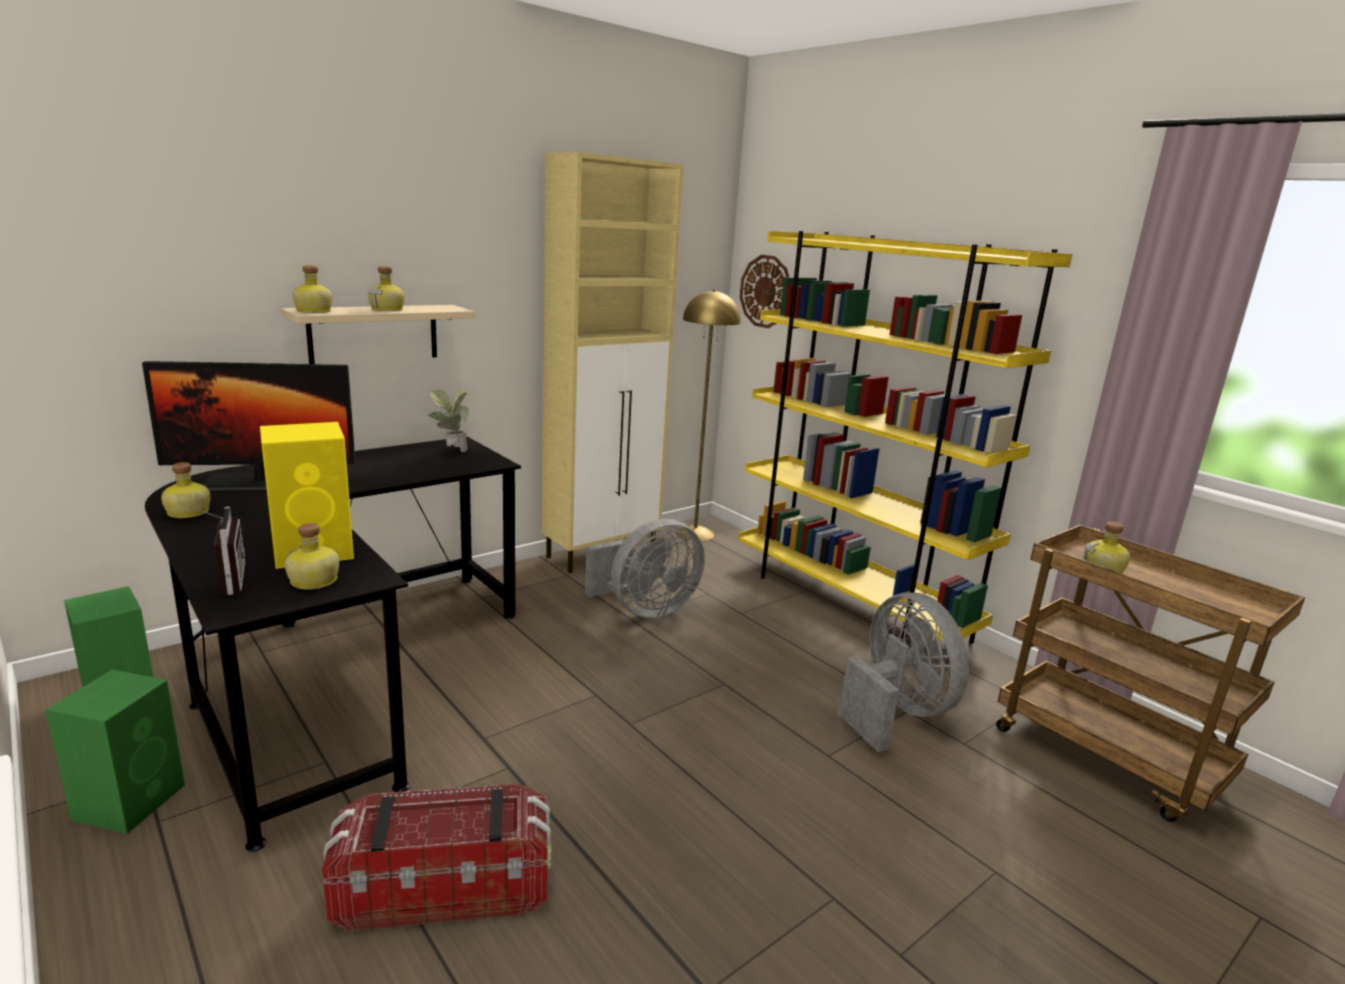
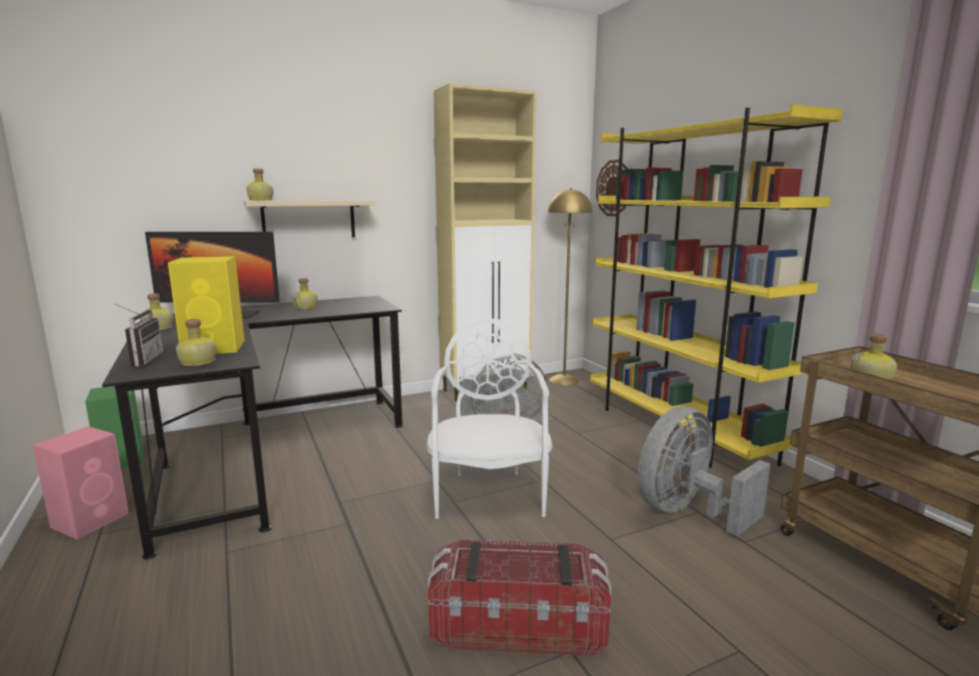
camera: 15 degrees right, 5 degrees down
green speaker [46,670,185,834] -> pink speaker [32,426,129,539]
storage box [322,784,552,932] -> storage box moved to [428,539,612,657]
bottle [368,266,405,311] -> bottle moved to [292,278,318,309]
potted plant [428,388,470,452] -> none
grey fan [839,592,969,752] -> grey fan turned 120 degrees counterclockwise [638,407,770,537]
none -> white chair [426,318,552,519]

